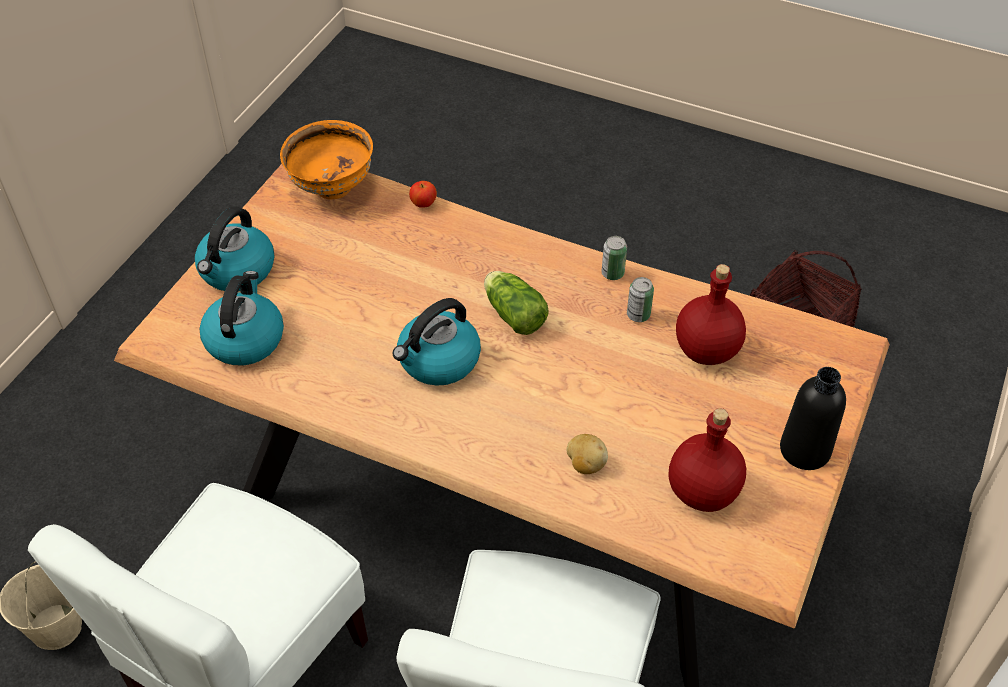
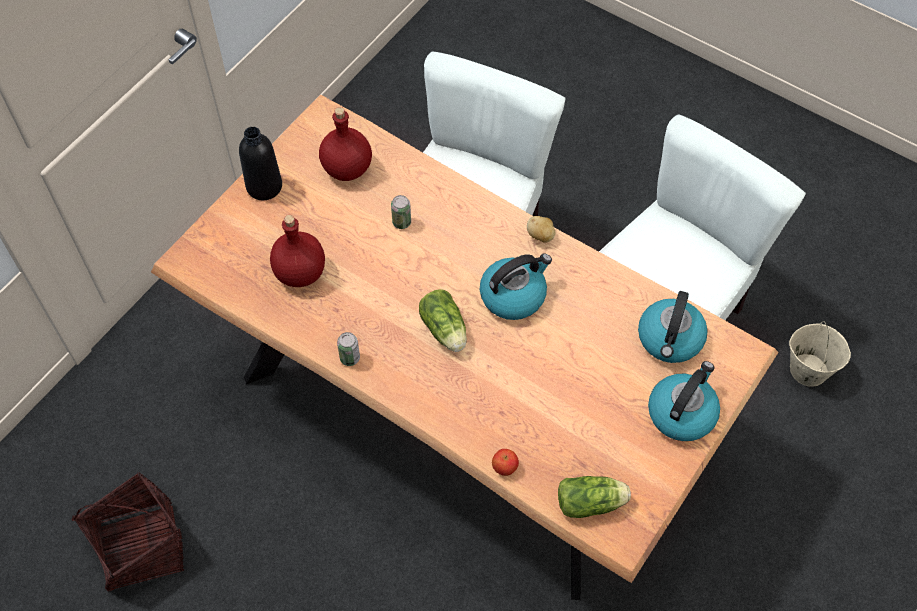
camera: 170 degrees left, 10 degrees up
orange bowl [280,120,373,199] -> lettuce [558,476,631,518]
potato [567,434,608,474] -> potato moved to [527,216,556,243]
can [627,277,654,322] -> can moved to [391,195,411,229]

